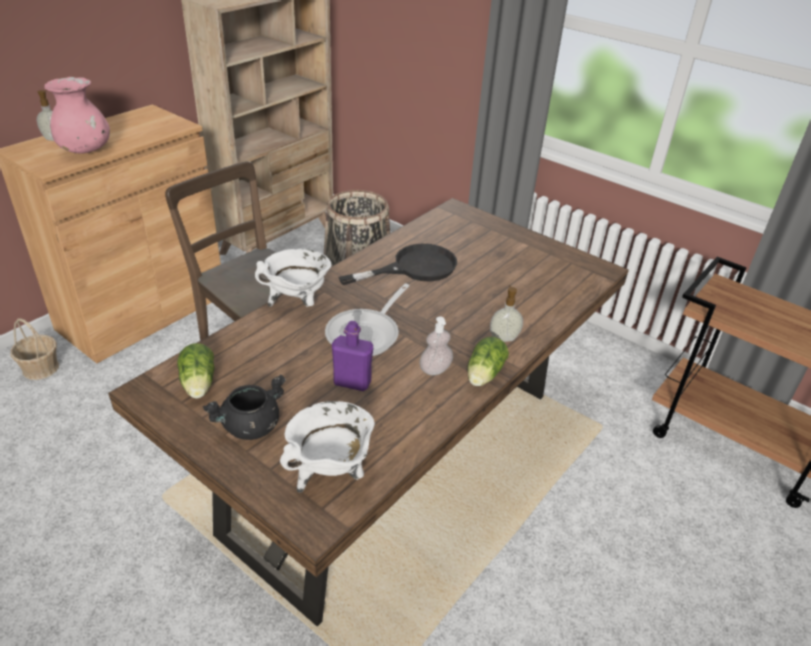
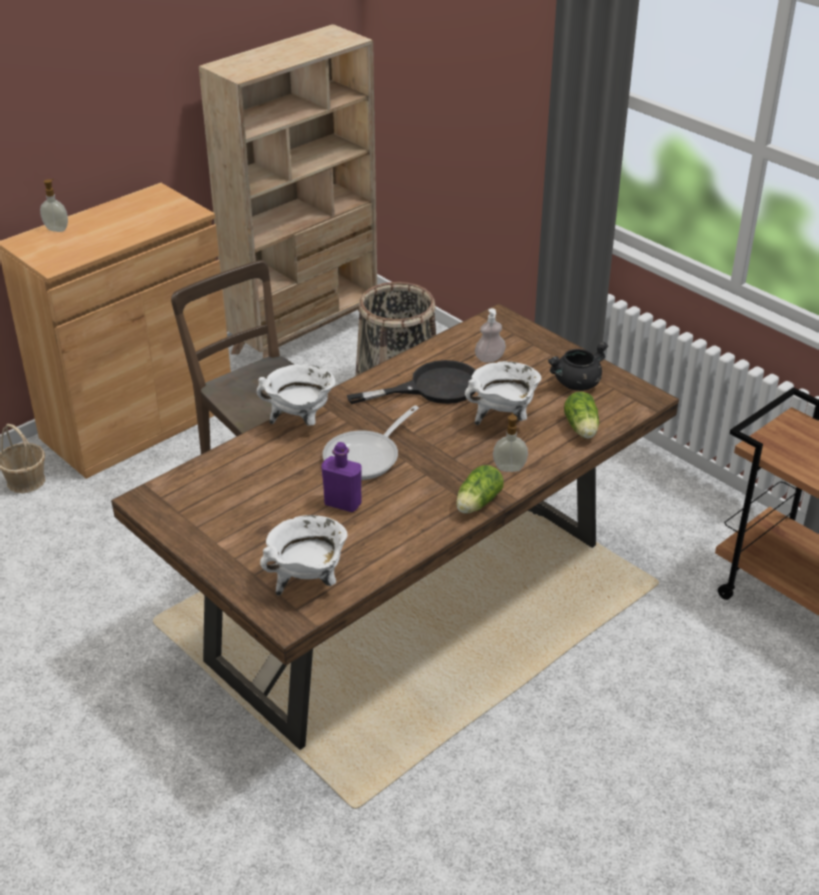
camera: 10 degrees right, 0 degrees up
pink vase [44,77,110,154] -> none
lettuce [177,343,215,398] -> lettuce moved to [564,392,599,439]
black cooking pot [203,374,286,440] -> black cooking pot moved to [547,342,609,391]
soap dispenser [419,316,453,375] -> soap dispenser moved to [475,308,506,362]
none -> white cooking pot [465,361,541,425]

